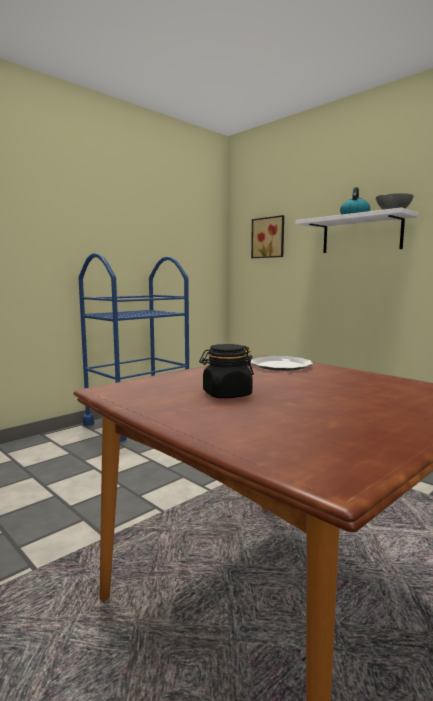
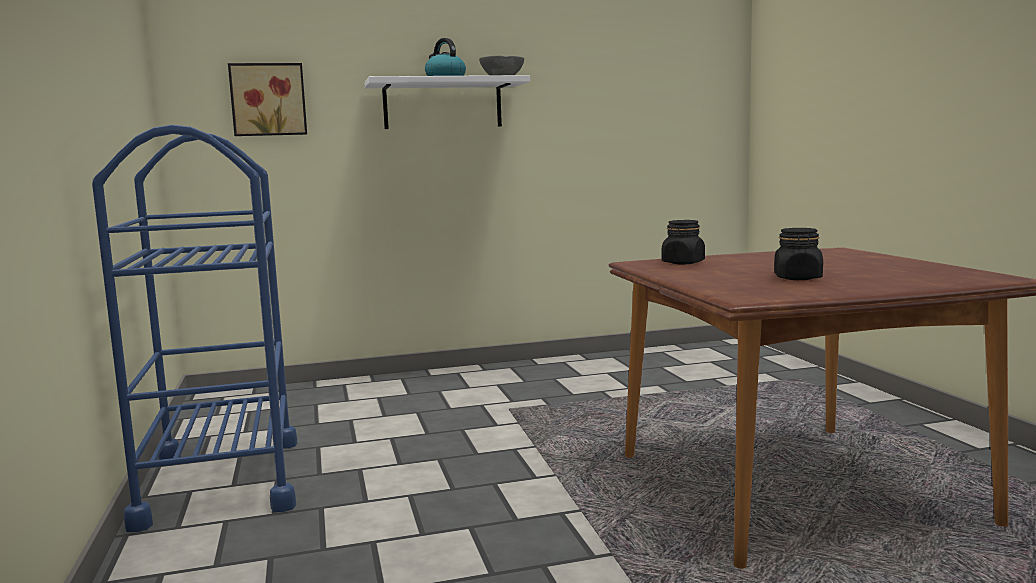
camera: 60 degrees left, 0 degrees up
plate [251,356,313,371] -> black jar [662,220,705,264]

